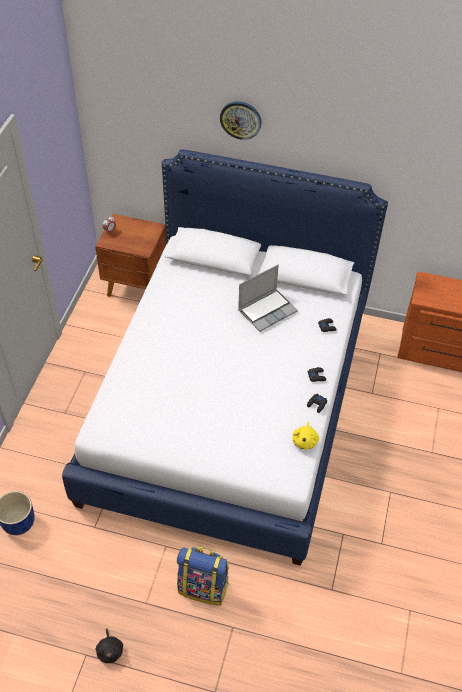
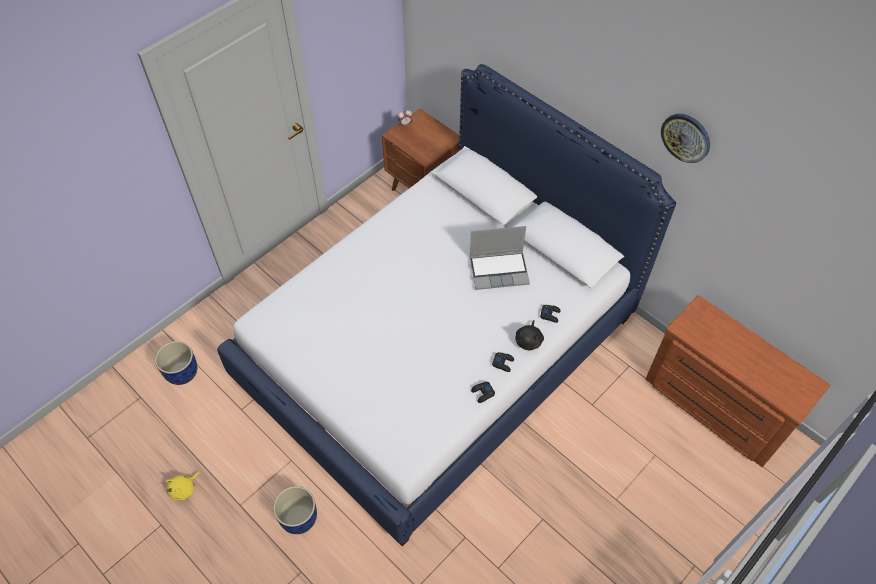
camera: 30 degrees right, 5 degrees up
black plush toy [96,629,123,663] -> black plush toy moved to [515,320,544,350]
backpack [177,547,229,606] -> blue planter [273,486,317,534]
wall clock [220,101,262,140] -> wall clock moved to [661,114,710,163]
yellow plush toy [293,422,319,450] -> yellow plush toy moved to [166,473,200,500]

